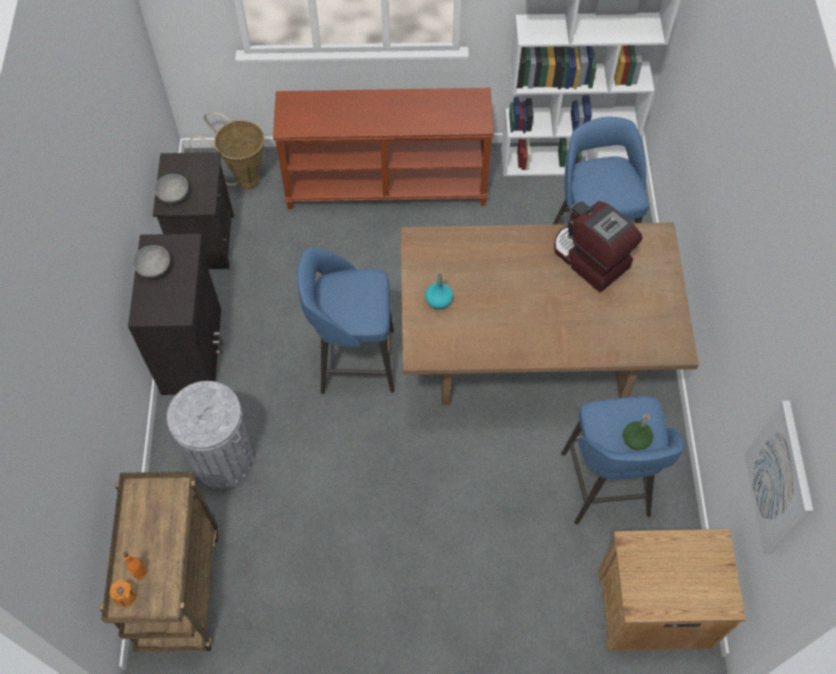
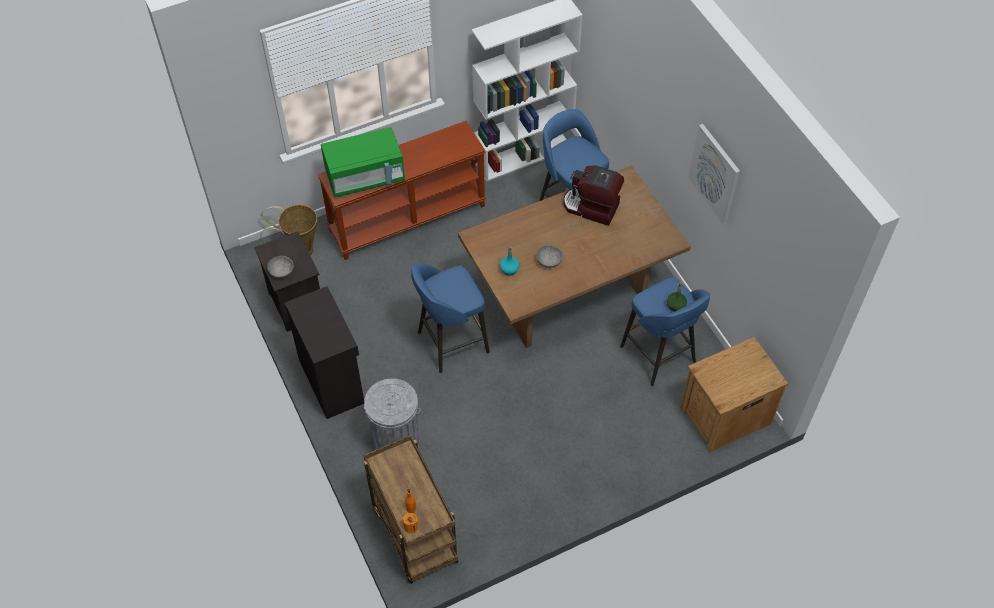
camera: 25 degrees left, 5 degrees down
grey bowl [133,245,170,278] -> grey bowl moved to [536,245,563,268]
picture [744,400,813,555] -> picture moved to [688,124,740,225]
none -> green microwave [321,127,405,198]

